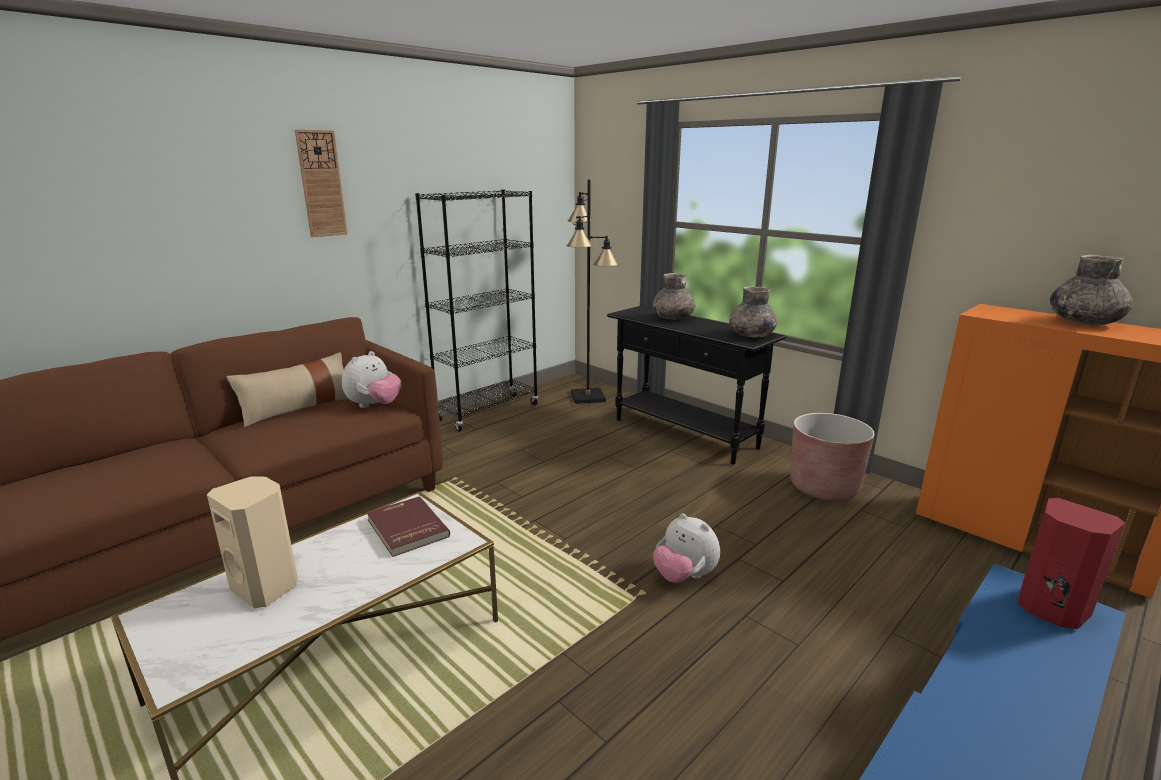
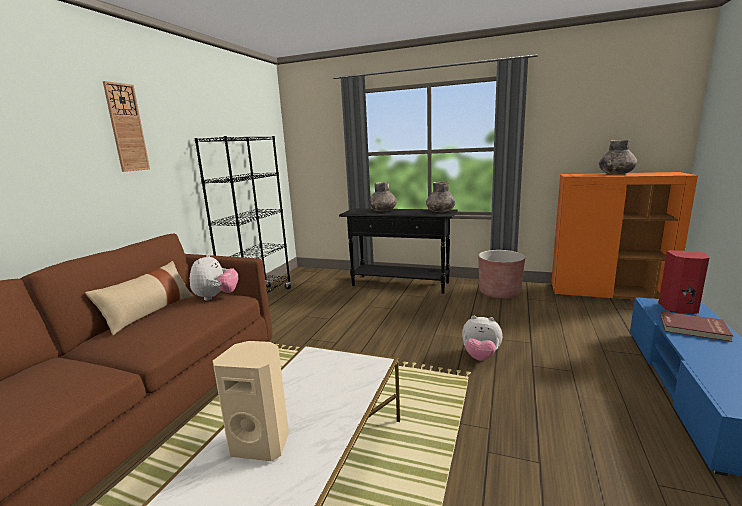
camera: 25 degrees left, 5 degrees down
red book [367,496,450,557] -> red book moved to [660,311,733,342]
black floor lamp [567,180,619,404] -> none

